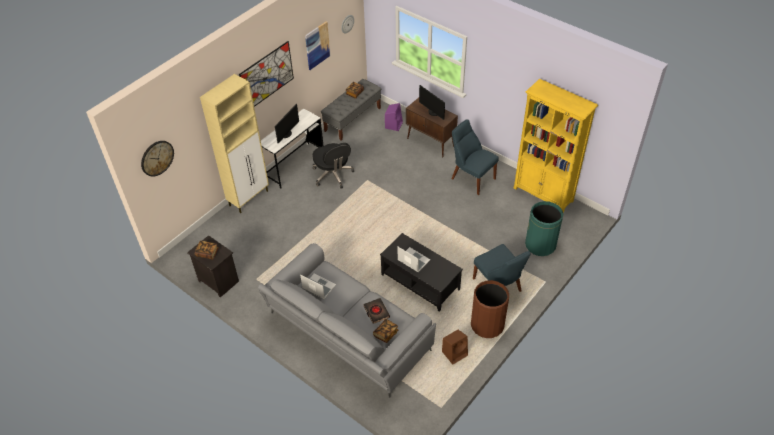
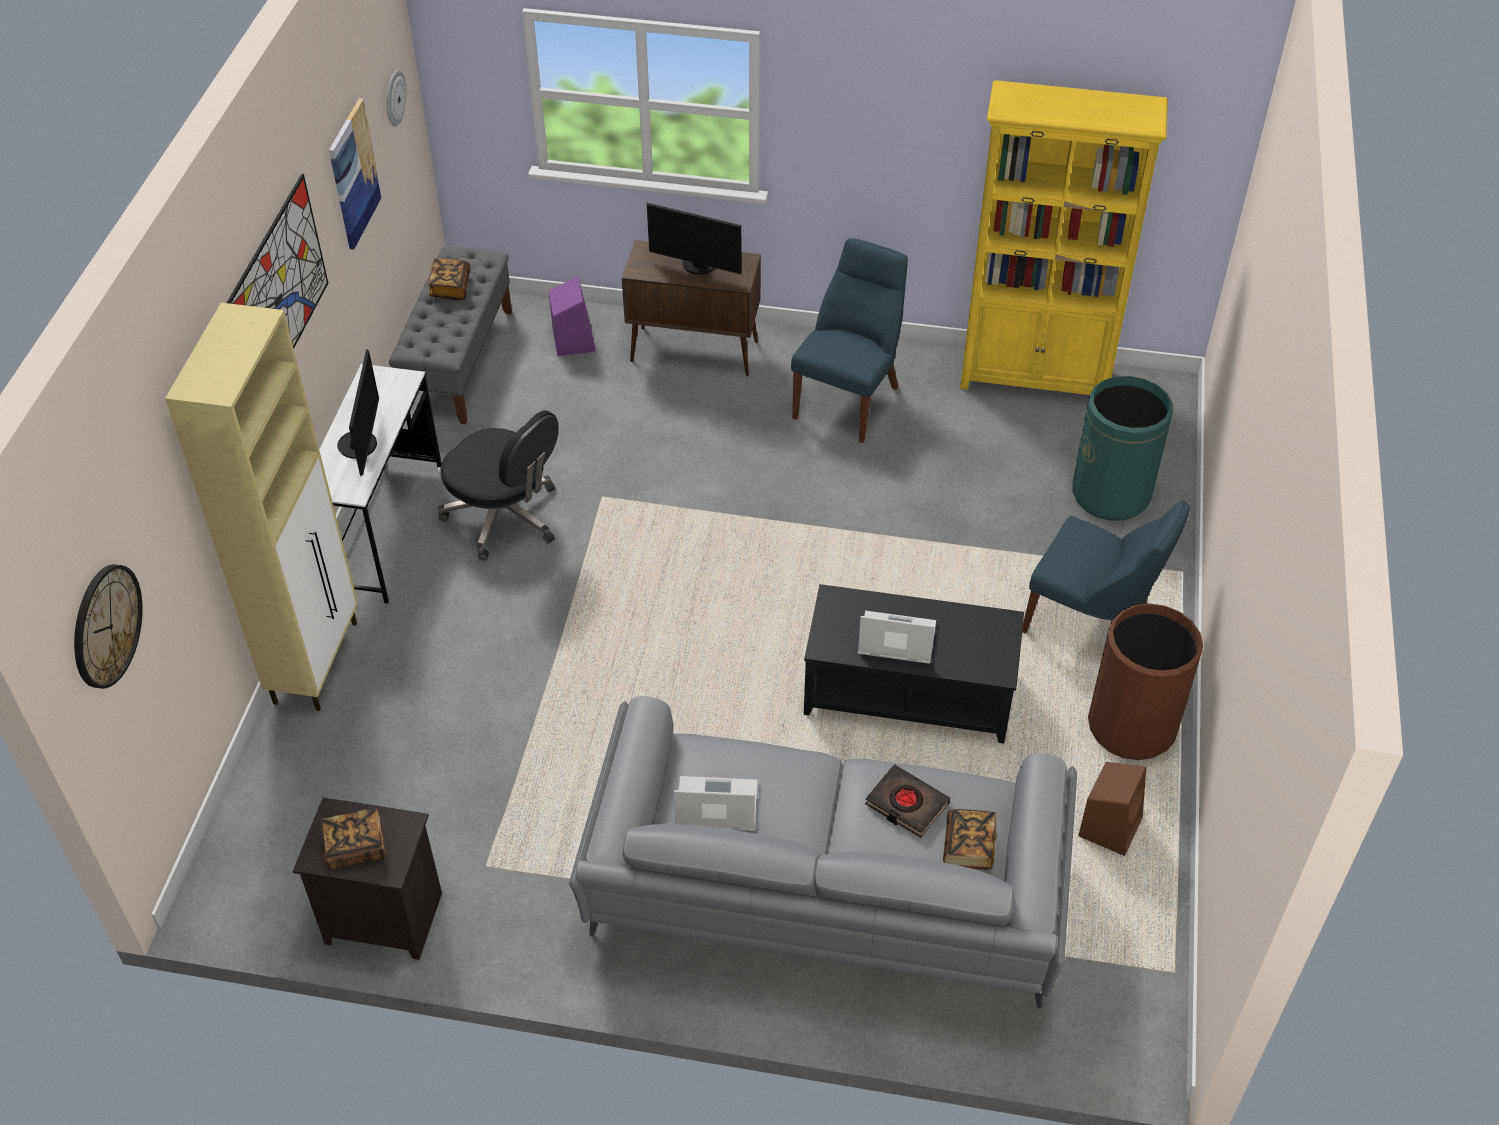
camera: 30 degrees left, 0 degrees up
blue chair [451,119,499,195] -> blue chair turned 105 degrees clockwise [791,238,908,443]

